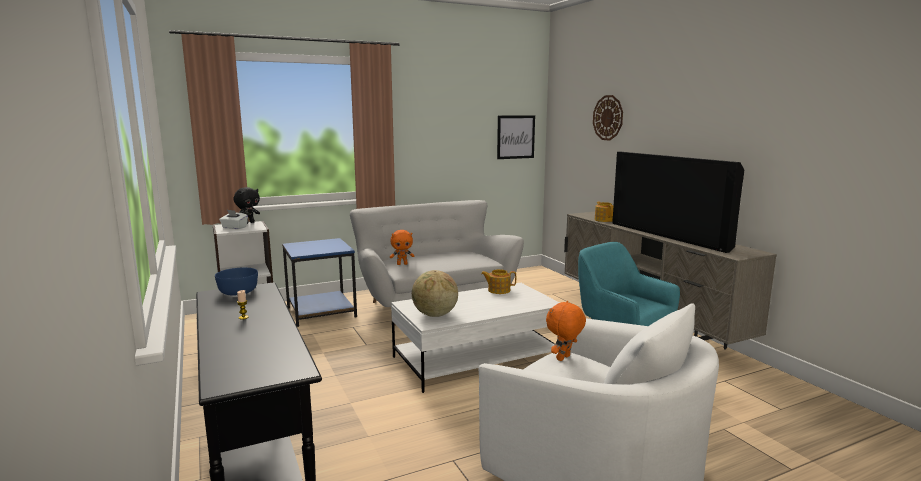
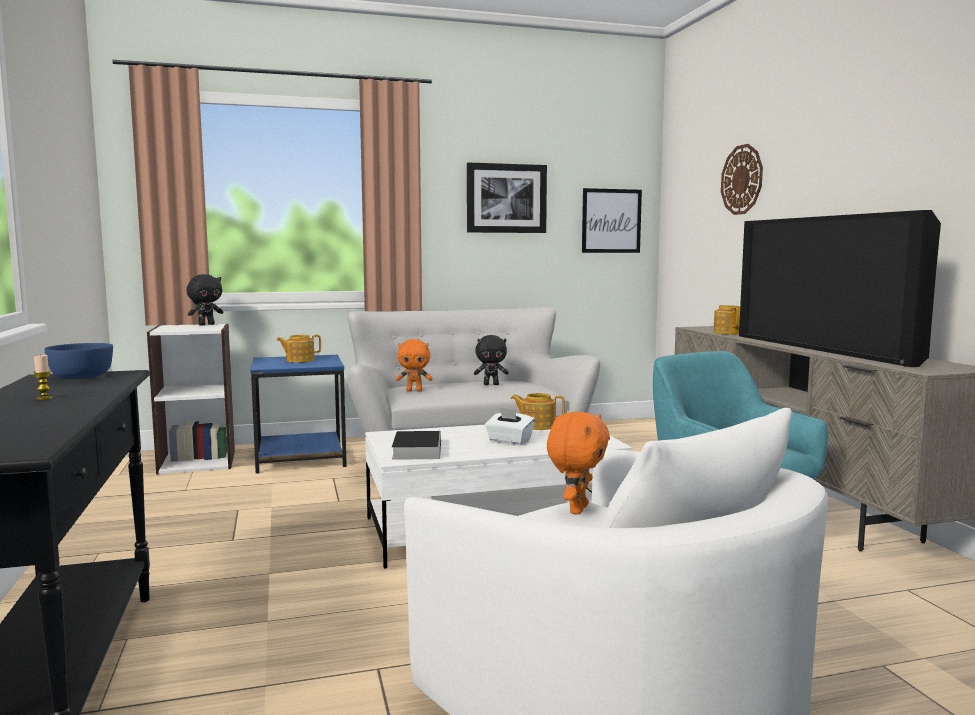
camera: 10 degrees right, 5 degrees down
white tissue box [219,210,248,229] -> white tissue box moved to [485,407,535,445]
globe [412,270,458,317] -> book [392,431,441,460]
orange plush toy [546,301,586,361] -> orange plush toy turned 150 degrees clockwise [547,412,610,515]
none -> teapot [276,335,321,363]
none -> picture [467,162,547,233]
none -> black plush toy [474,335,509,385]

